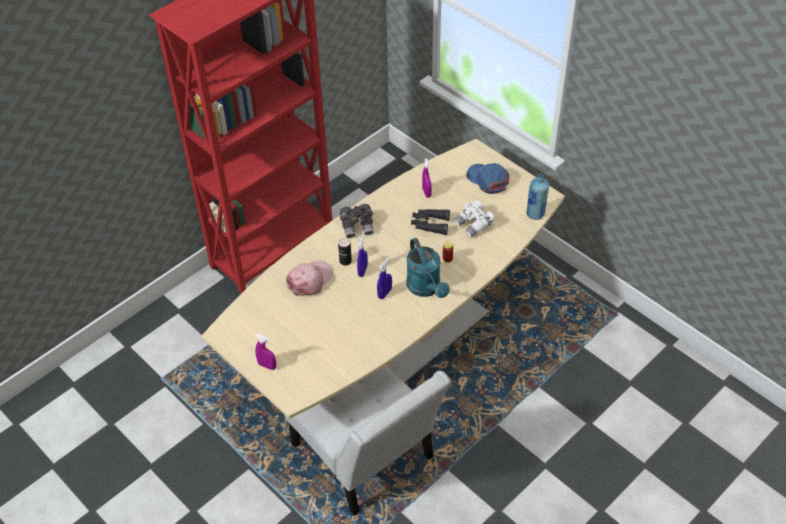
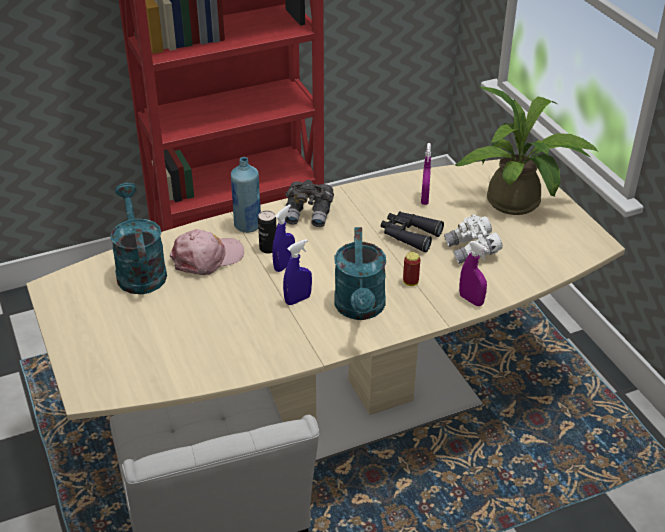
camera: 20 degrees right, 10 degrees down
purple spray bottle [255,334,276,370] -> purple spray bottle moved to [459,241,488,306]
blue cap [466,163,509,194] -> potted plant [455,85,598,215]
blue bottle [526,174,549,220] -> blue bottle moved to [231,157,261,233]
none -> turquoise watering can [110,183,167,294]

